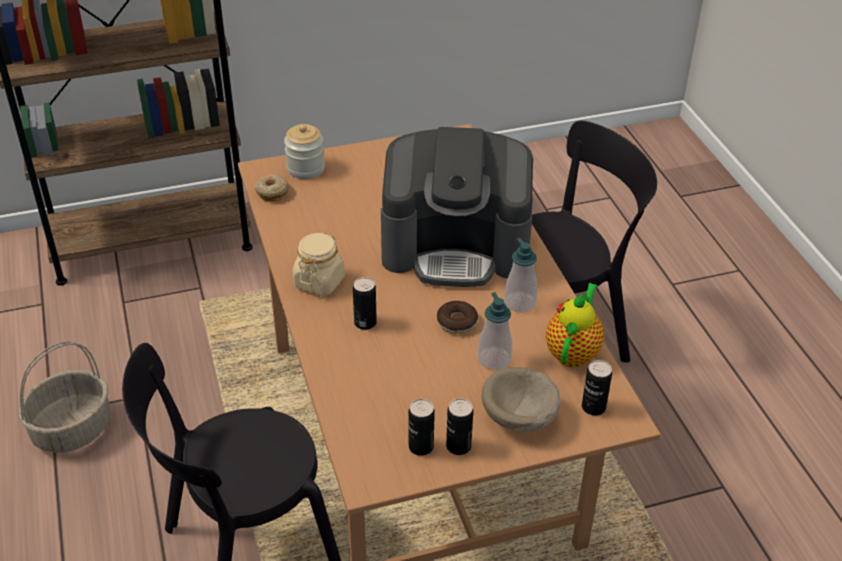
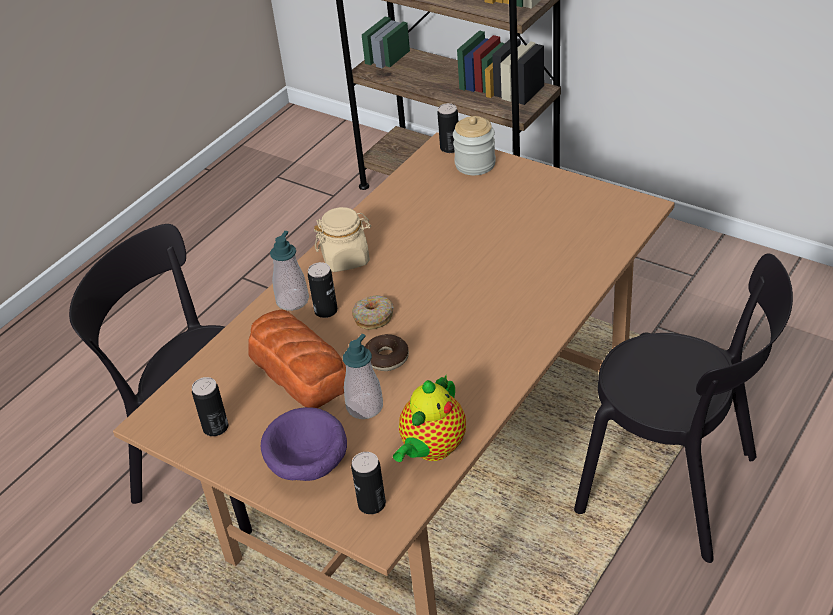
camera: 55 degrees right, 0 degrees up
basket [19,341,111,453] -> none
donut [255,174,289,202] -> donut moved to [352,295,394,330]
coffee machine [381,127,533,287] -> none
can [446,398,473,455] -> can moved to [437,103,459,153]
beige bowl [482,367,560,432] -> purple bowl [261,407,347,481]
soap dispenser [505,238,537,313] -> soap dispenser moved to [270,231,309,311]
teapot [546,283,604,367] -> teapot turned 135 degrees clockwise [393,375,466,462]
none -> bread [248,310,346,408]

